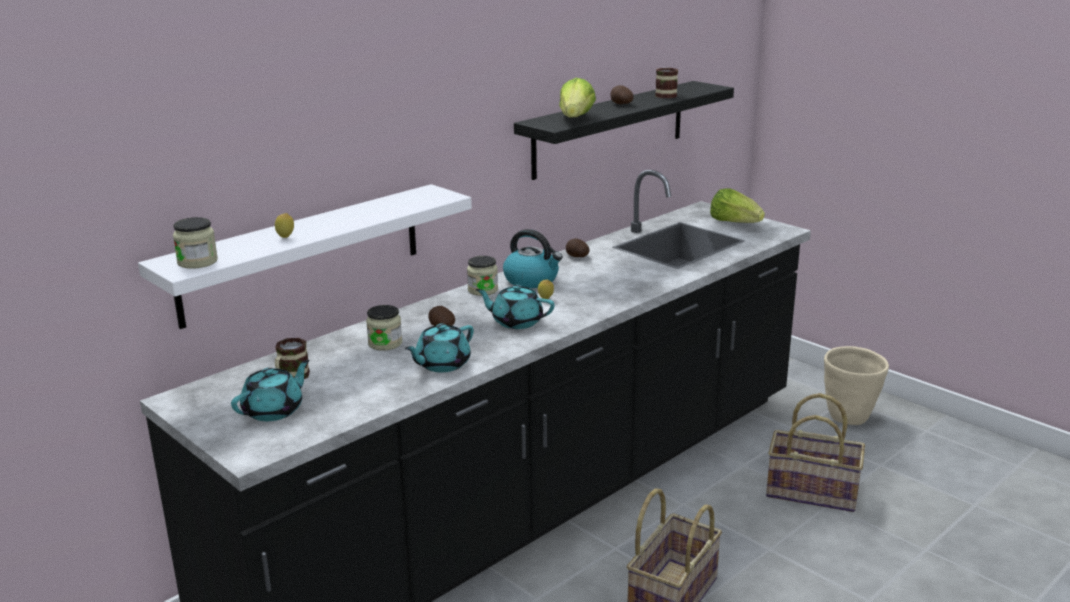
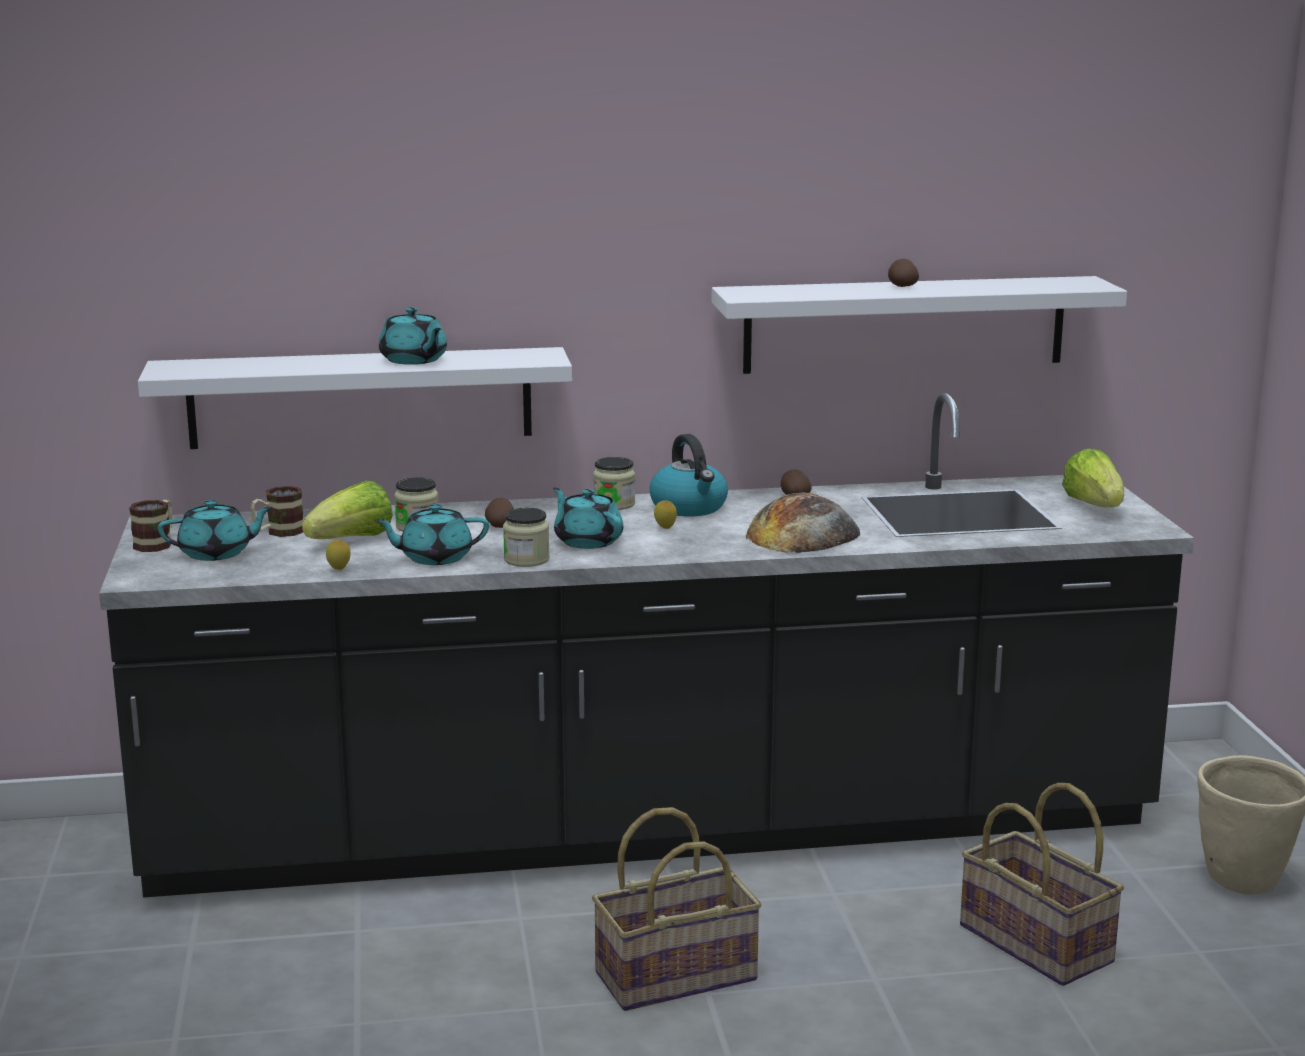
camera: 35 degrees right, 5 degrees down
jar [173,217,218,269] -> jar moved to [503,508,550,567]
lemon [275,213,294,238] -> lemon moved to [326,539,351,570]
black shelf [514,81,734,180] -> white shelf [712,276,1127,374]
lettuce [559,78,596,117] -> lettuce moved to [302,481,393,539]
mug [655,68,678,98] -> mug moved to [129,500,173,552]
none -> turquoise teapot [379,307,447,365]
none -> bread [746,493,860,553]

